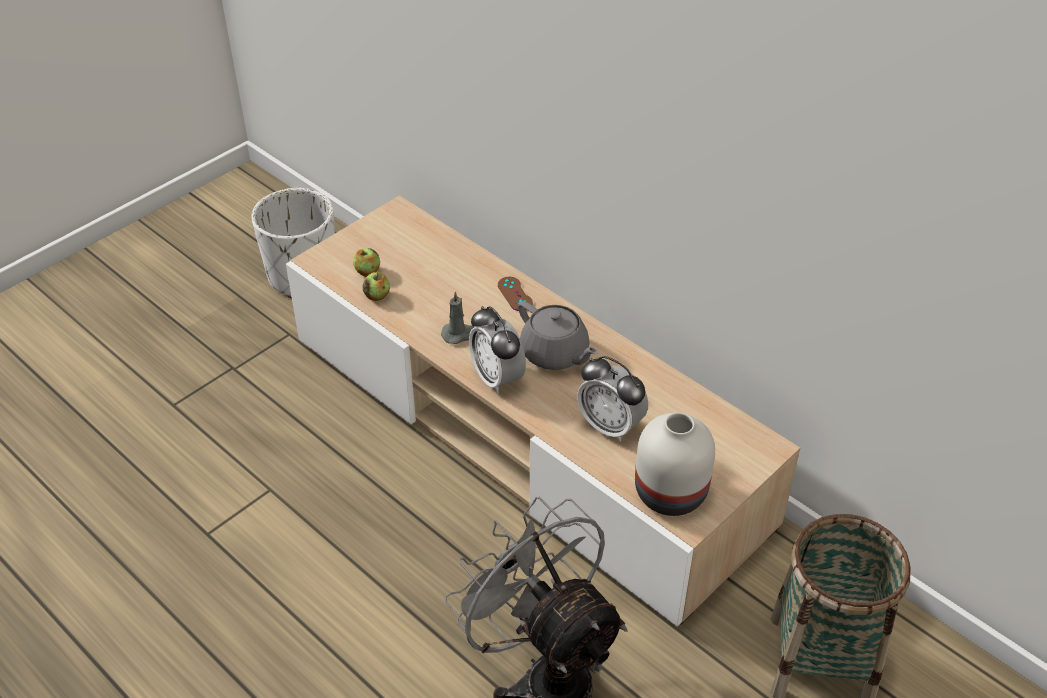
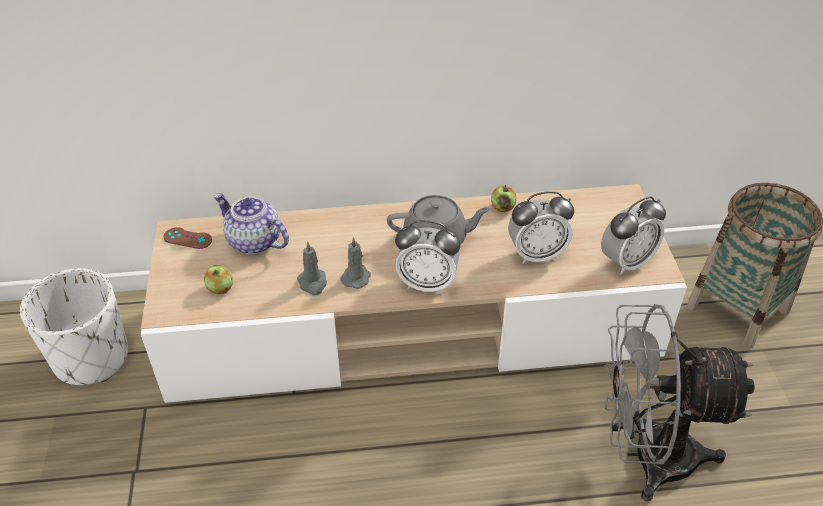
camera: 50 degrees left, 0 degrees up
apple [362,272,390,301] -> apple moved to [491,185,517,212]
brown game controller [498,277,533,311] -> brown game controller moved to [164,227,212,249]
white vase [635,412,715,516] -> alarm clock [601,196,666,275]
none -> teapot [213,193,289,255]
none -> grey candle [297,241,327,296]

